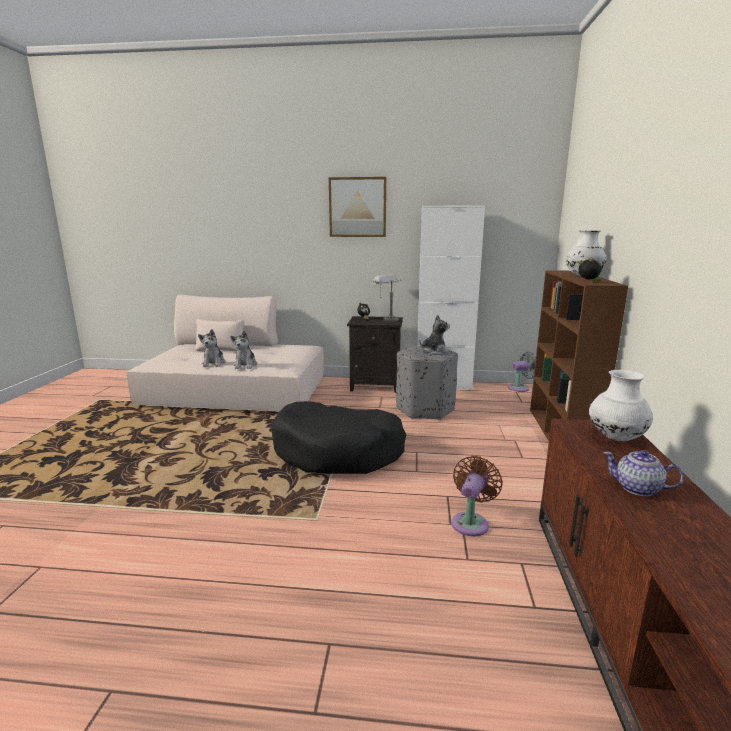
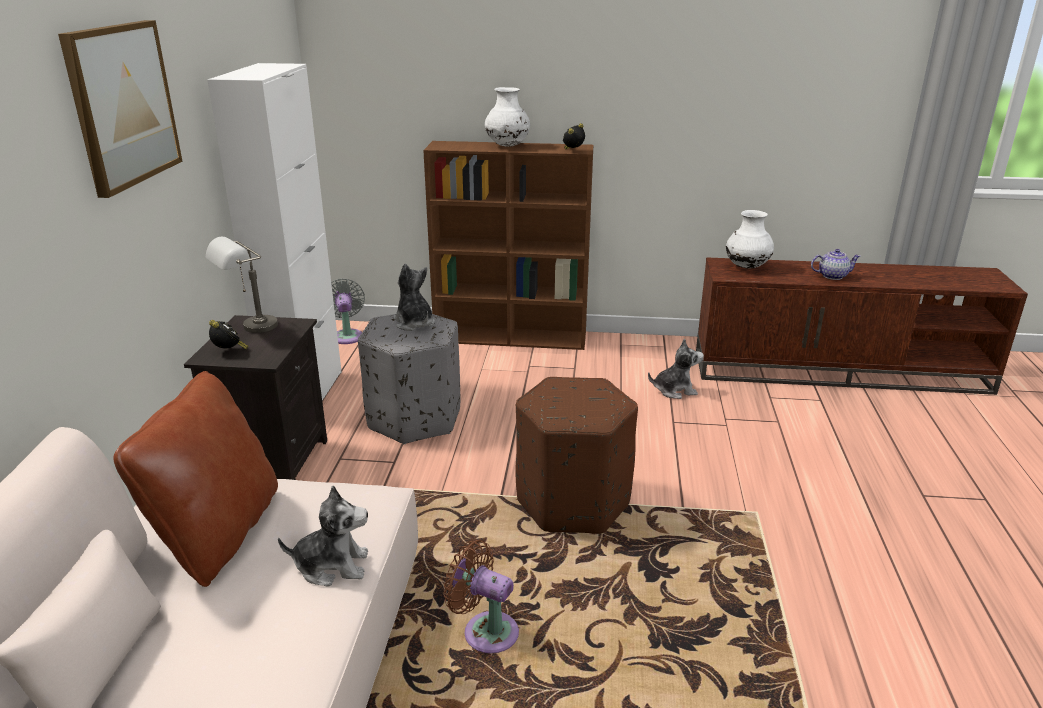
camera: 90 degrees left, 10 degrees up
plush toy [198,329,226,367] -> plush toy moved to [648,339,704,399]
black dog bed [271,401,406,474] -> brown ottoman [515,377,638,534]
brown fan [451,456,503,536] -> brown fan moved to [444,539,519,653]
teapot [603,450,684,496] -> teapot turned 120 degrees counterclockwise [811,249,860,280]
none -> brown pillow [113,371,278,587]

